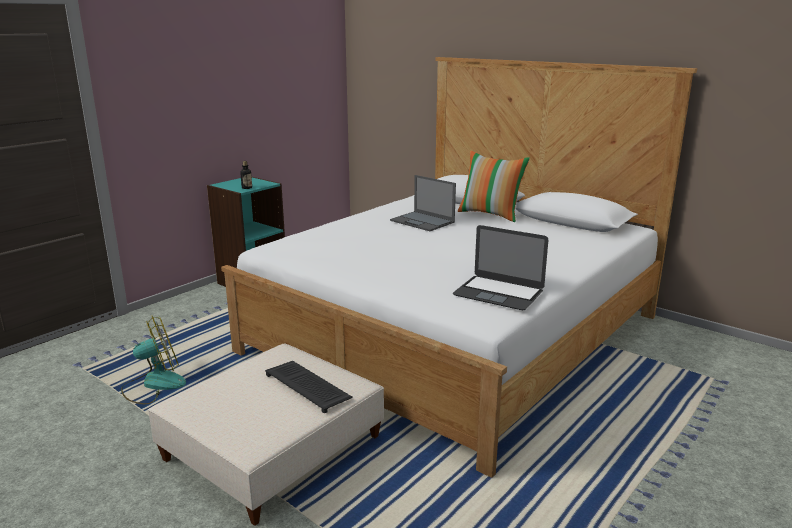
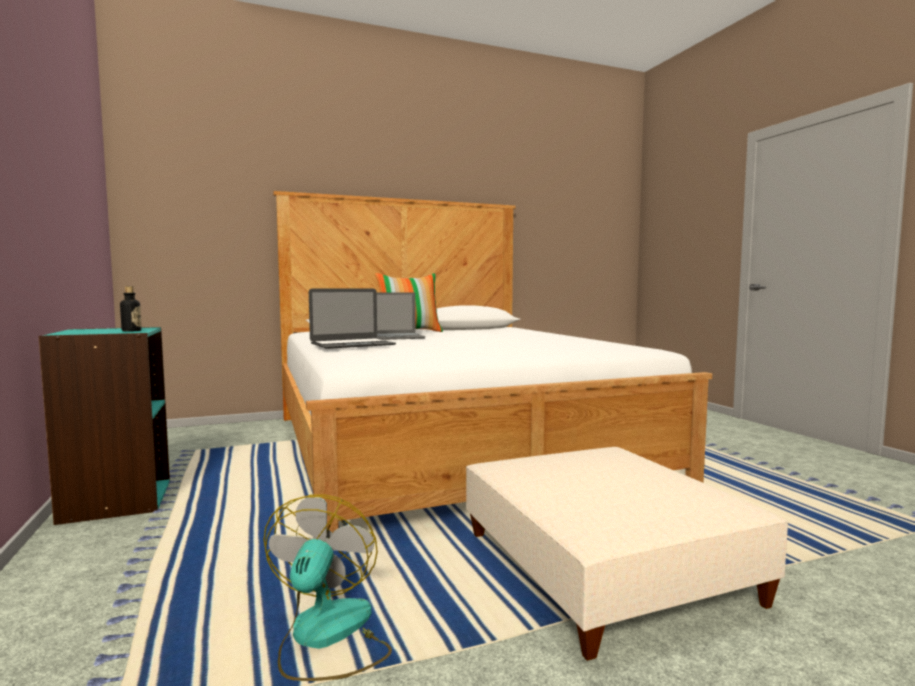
camera: 60 degrees left, 15 degrees down
keyboard [265,361,353,413] -> none
laptop [453,225,548,310] -> laptop moved to [309,289,396,349]

